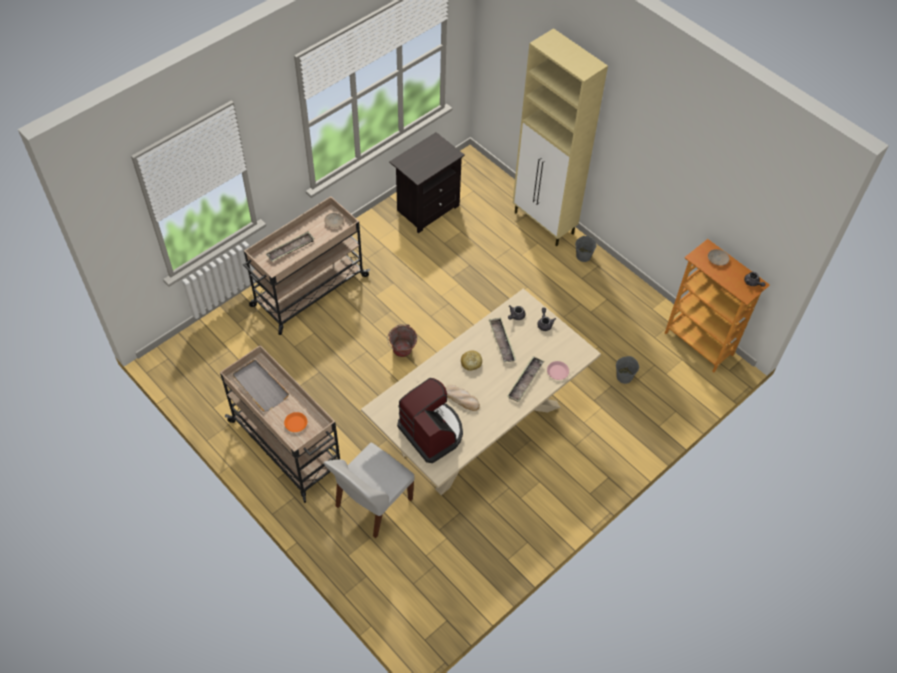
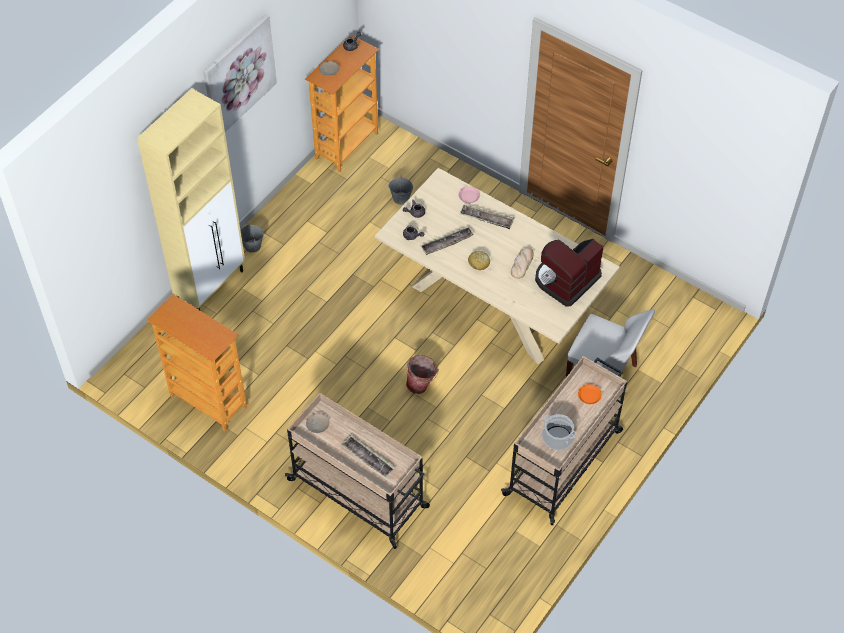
camera: 100 degrees left, 0 degrees up
grey tray [233,360,289,412] -> cooking pot [542,414,577,450]
black nightstand [389,132,465,233] -> bookcase [147,294,247,432]
none -> picture [203,14,277,132]

